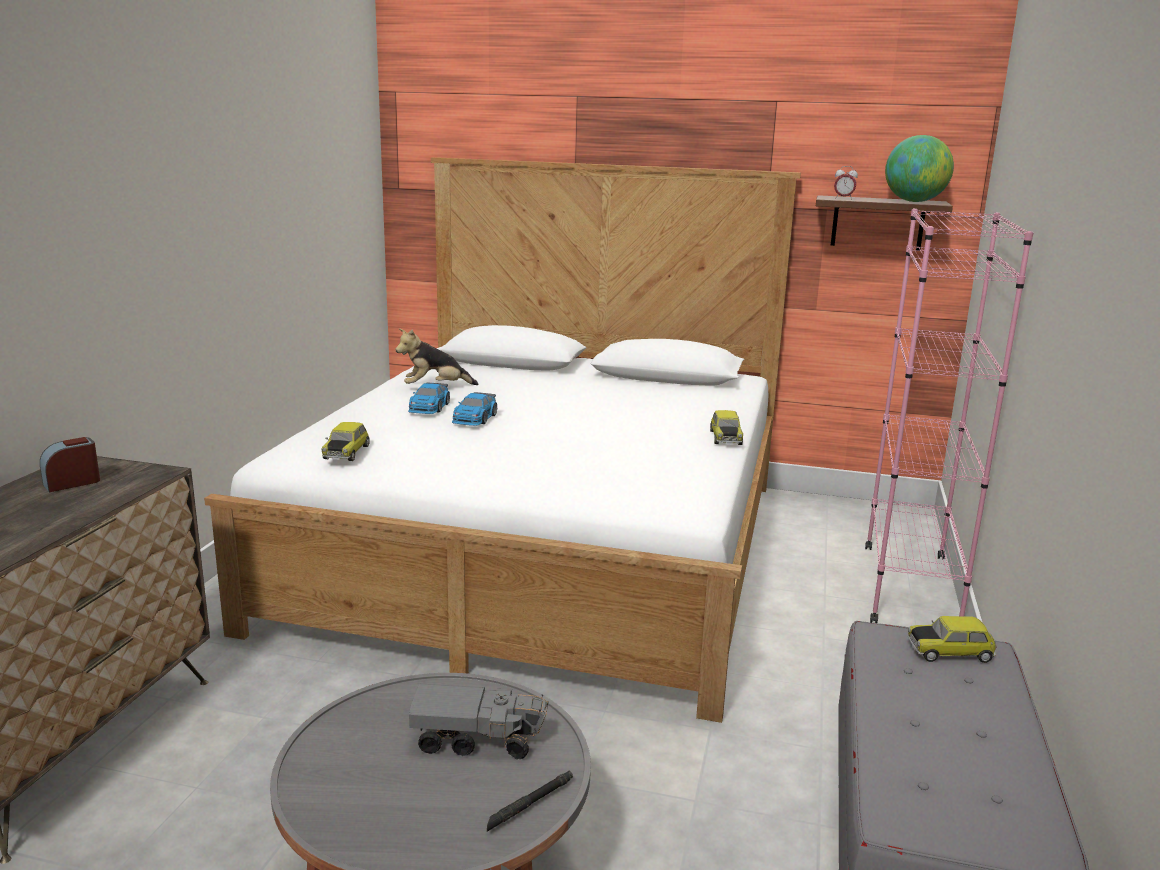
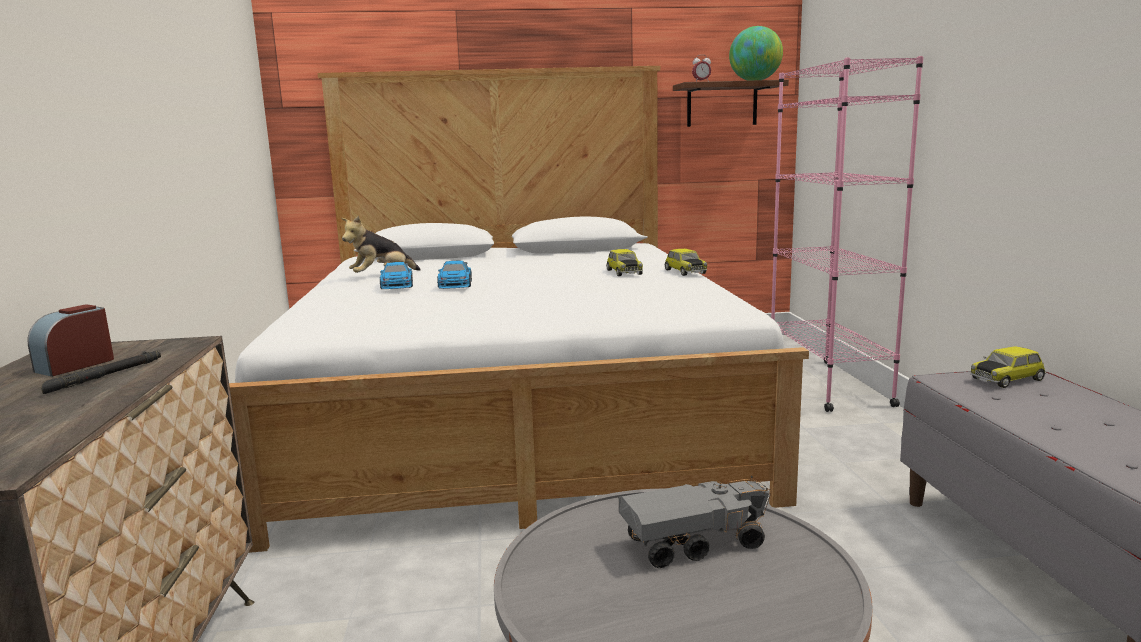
camera: 20 degrees left, 5 degrees down
toy car [322,422,370,461] -> toy car moved to [606,249,643,276]
black flashlight [487,770,573,832] -> black flashlight moved to [41,351,161,394]

